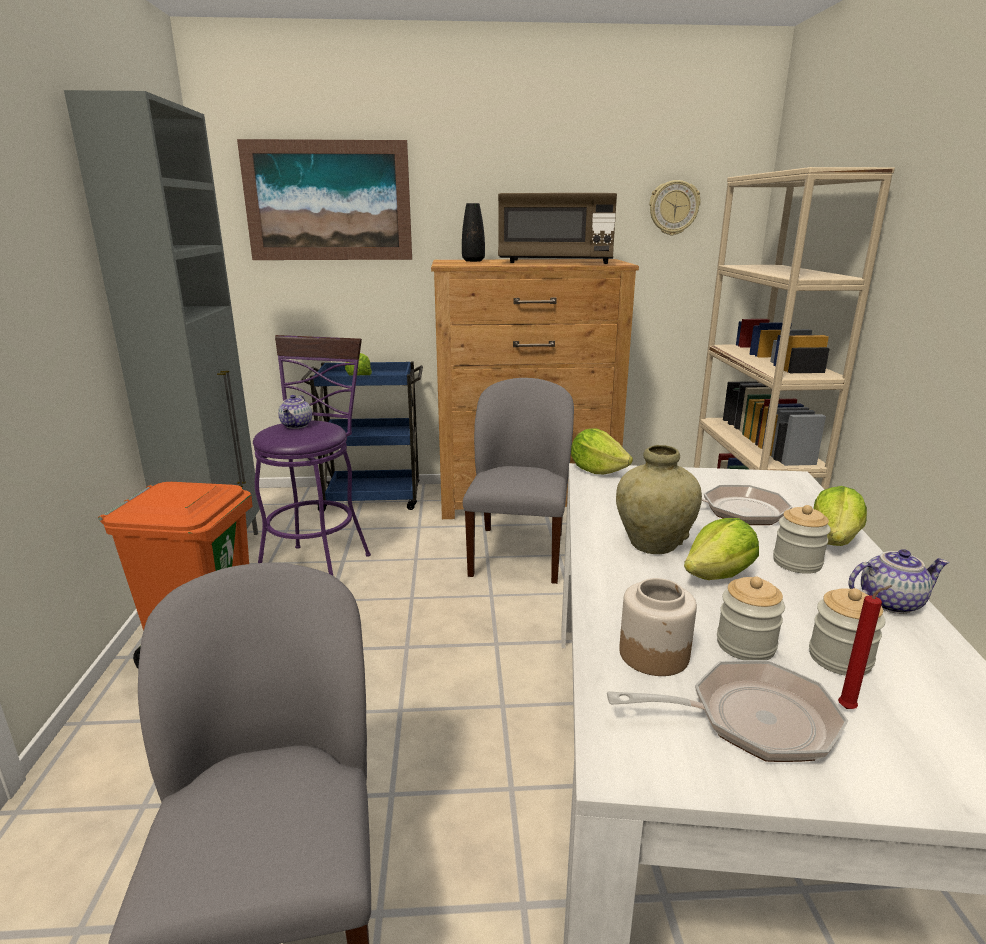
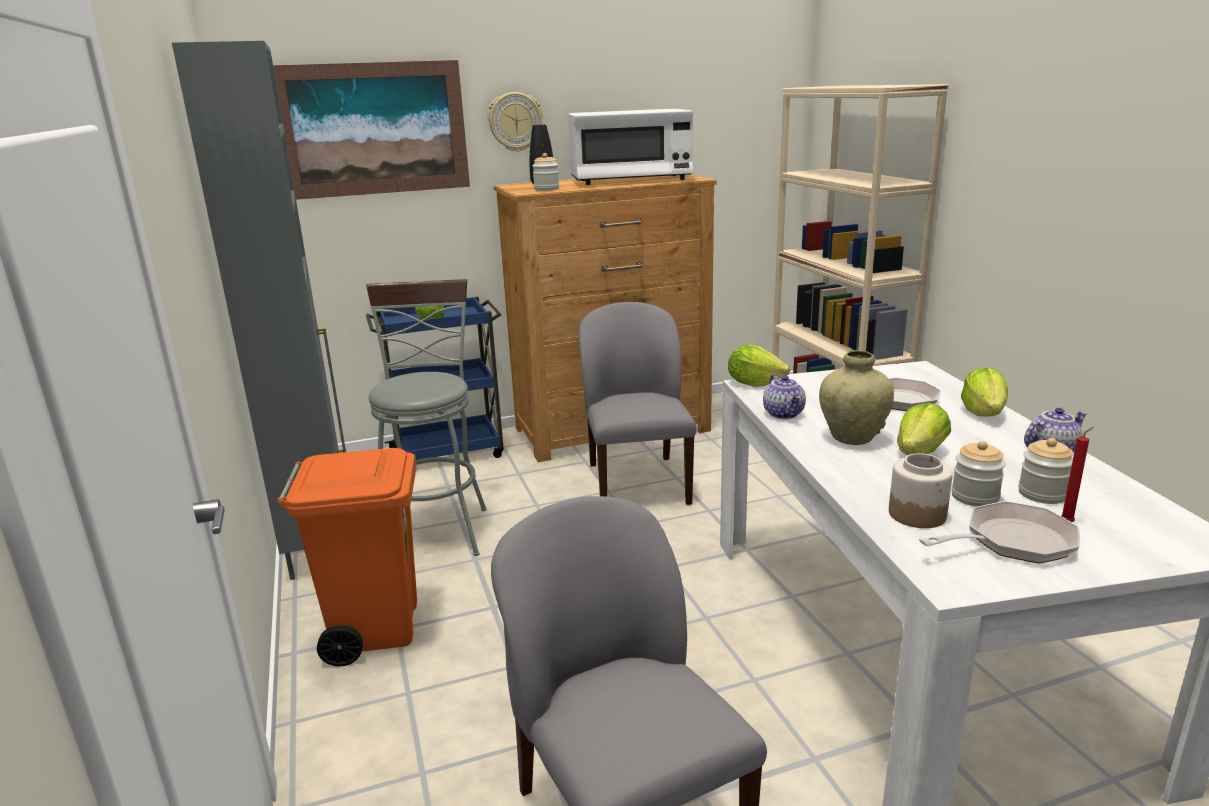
camera: 15 degrees left, 0 degrees up
purple stool [253,335,371,575] -> grey stool [366,279,487,556]
teapot [278,395,312,429] -> teapot moved to [763,374,806,419]
brown microwave [498,193,617,264] -> white microwave [568,109,693,185]
wall clock [649,180,701,236] -> wall clock moved to [487,92,543,152]
jar [773,505,831,574] -> jar moved to [532,153,559,191]

